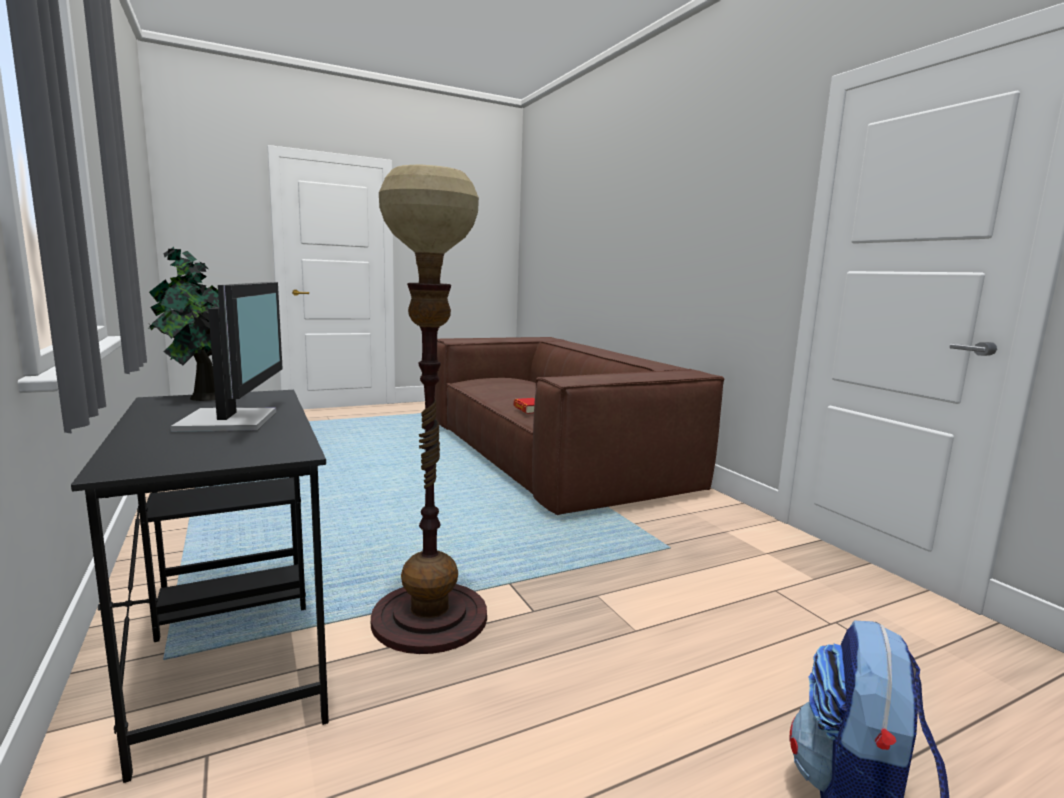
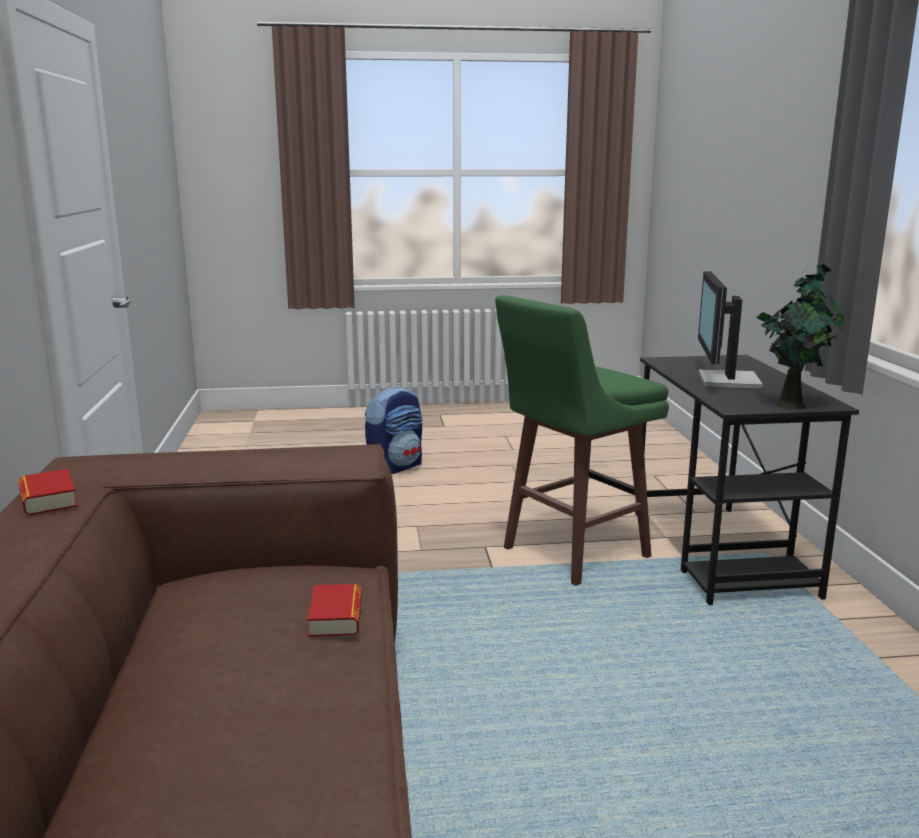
camera: 160 degrees left, 5 degrees up
floor lamp [371,165,487,654] -> green stool [495,295,669,586]
none -> book [18,469,78,515]

